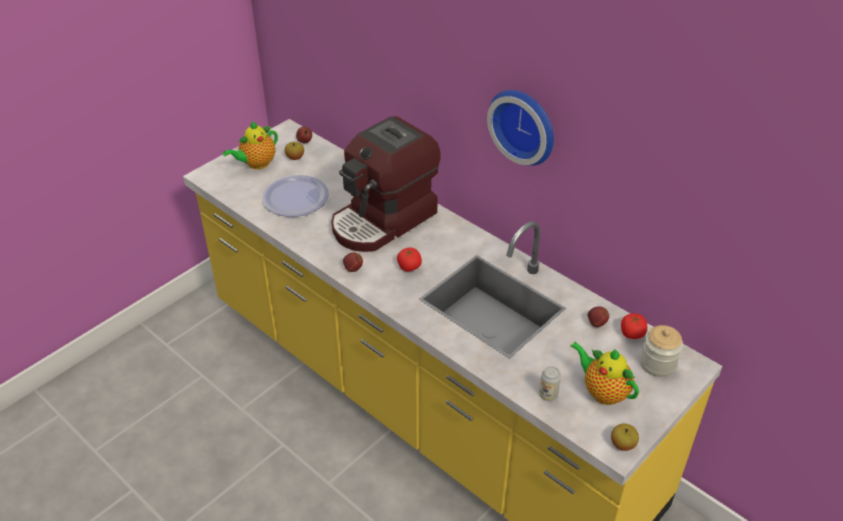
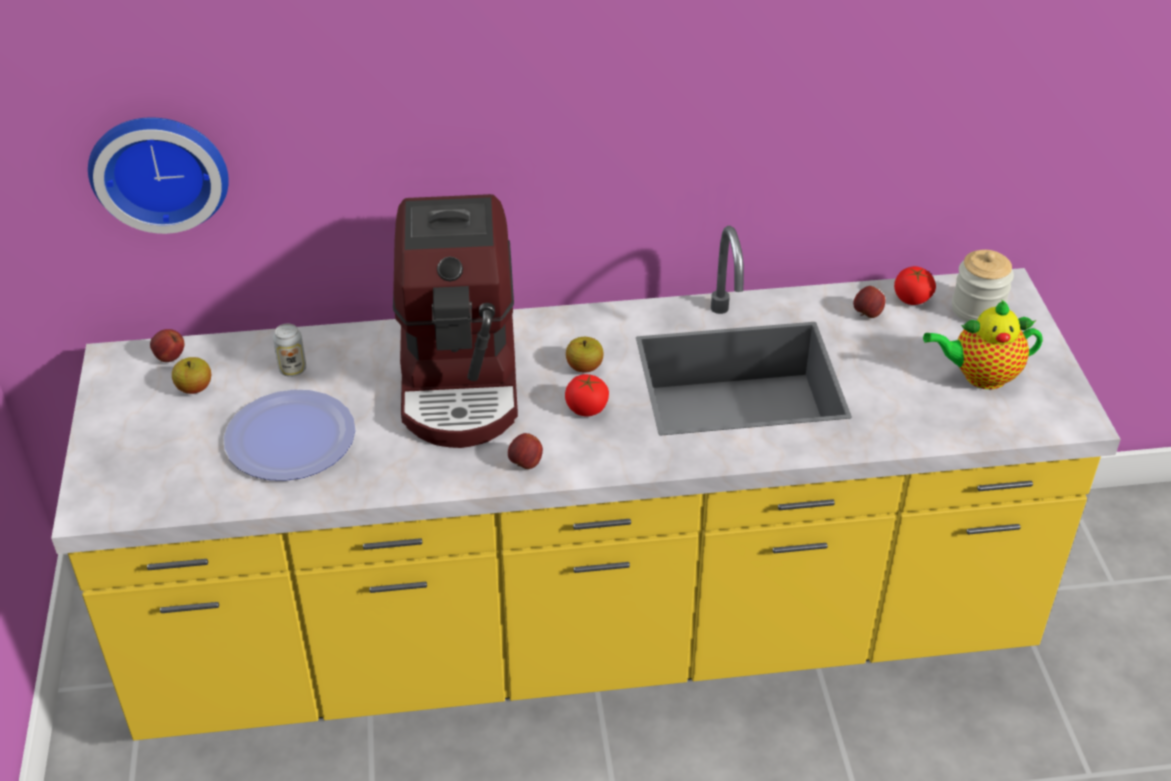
camera: 50 degrees left, 0 degrees up
teapot [223,121,278,169] -> none
wall clock [487,90,554,166] -> wall clock moved to [88,118,229,234]
can [539,366,561,401] -> can moved to [273,324,306,377]
apple [611,424,639,451] -> apple moved to [566,337,604,373]

